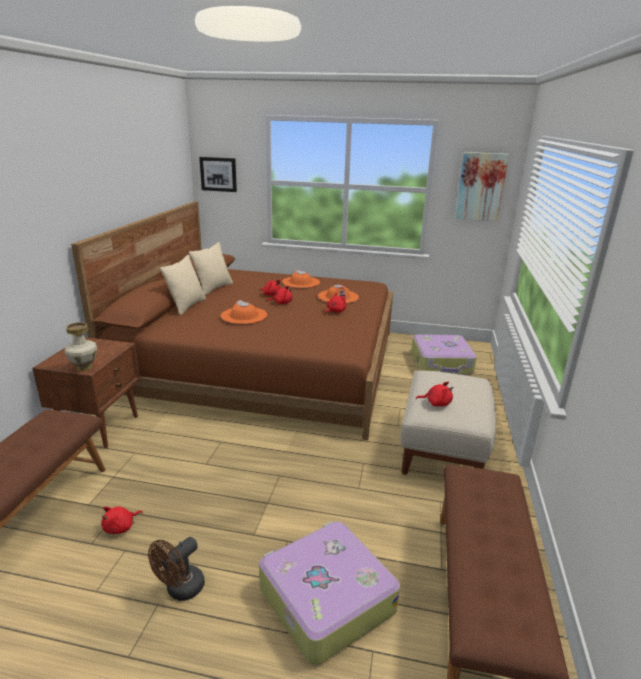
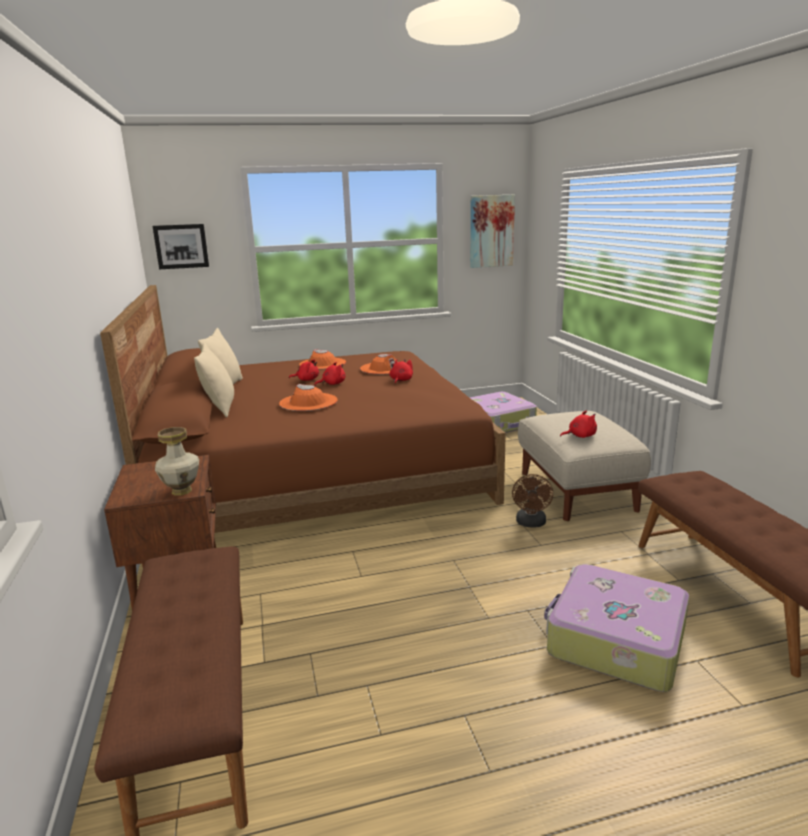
camera: 25 degrees left, 5 degrees down
red plush toy [101,507,143,534] -> none
brown fan [148,537,205,601] -> brown fan moved to [512,474,553,528]

